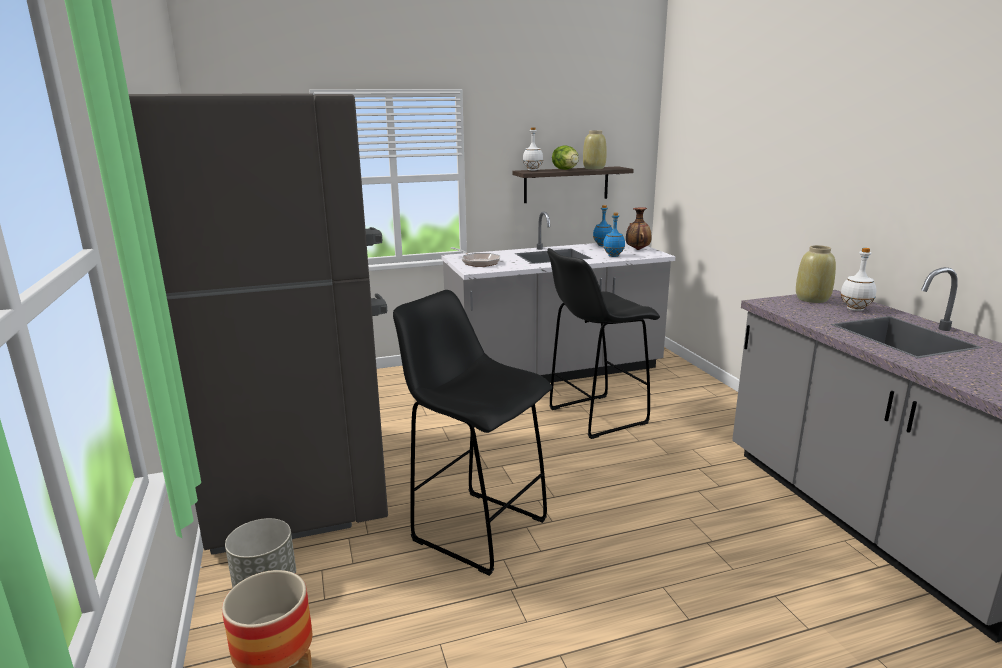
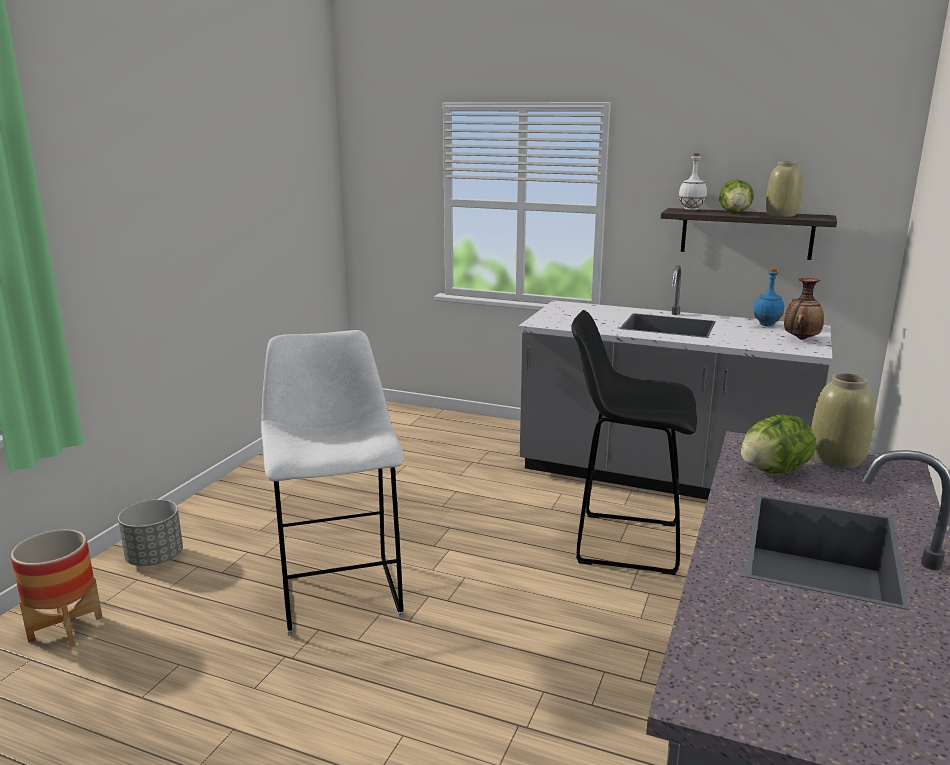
camera: 40 degrees right, 0 degrees up
grey fridge [129,93,388,555] -> none
black stool [393,290,552,576] -> white stool [261,330,404,636]
frying pan [450,247,500,267] -> none
blue bottle [603,213,625,257] -> none
white bottle [840,248,876,311] -> none
none -> lettuce [741,414,816,473]

